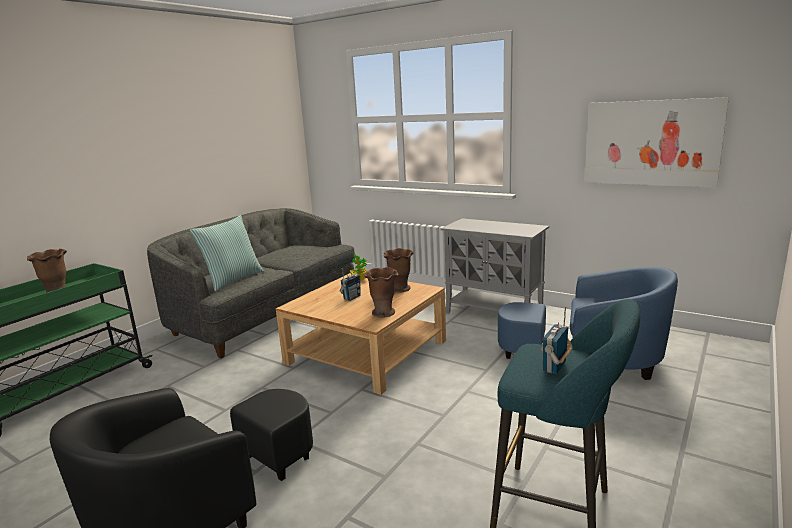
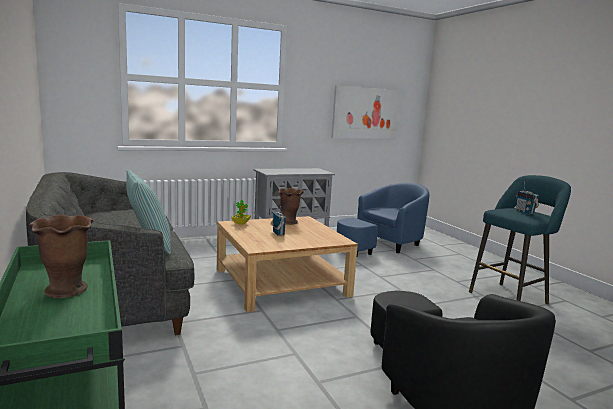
camera: 60 degrees left, 5 degrees down
brown vase [364,267,398,318] -> none

